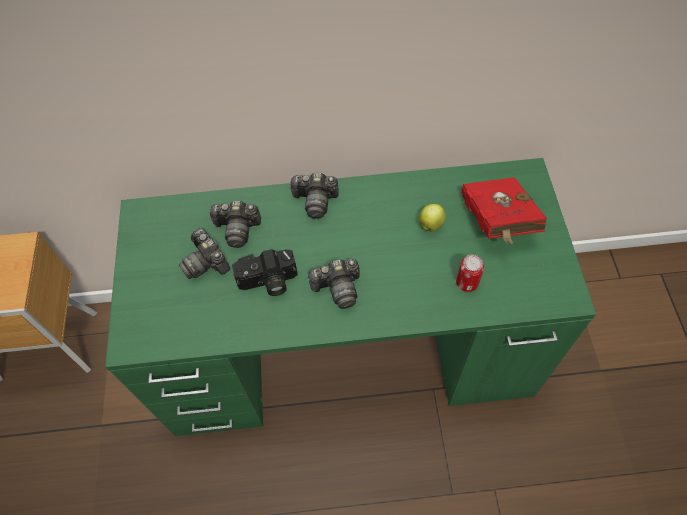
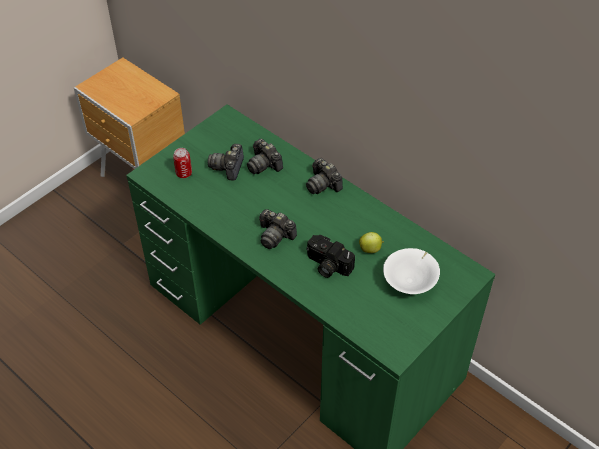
camera: 45 degrees right, 10 degrees down
camera [232,249,298,296] -> camera moved to [306,235,355,278]
can [456,255,484,292] -> can moved to [173,148,192,178]
red book [461,177,547,246] -> white bowl [383,248,440,294]

